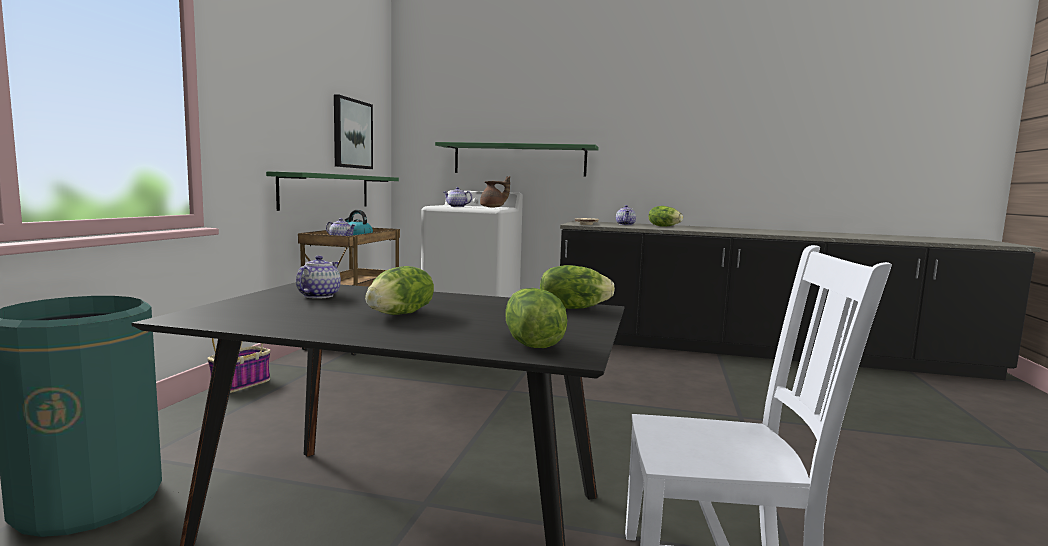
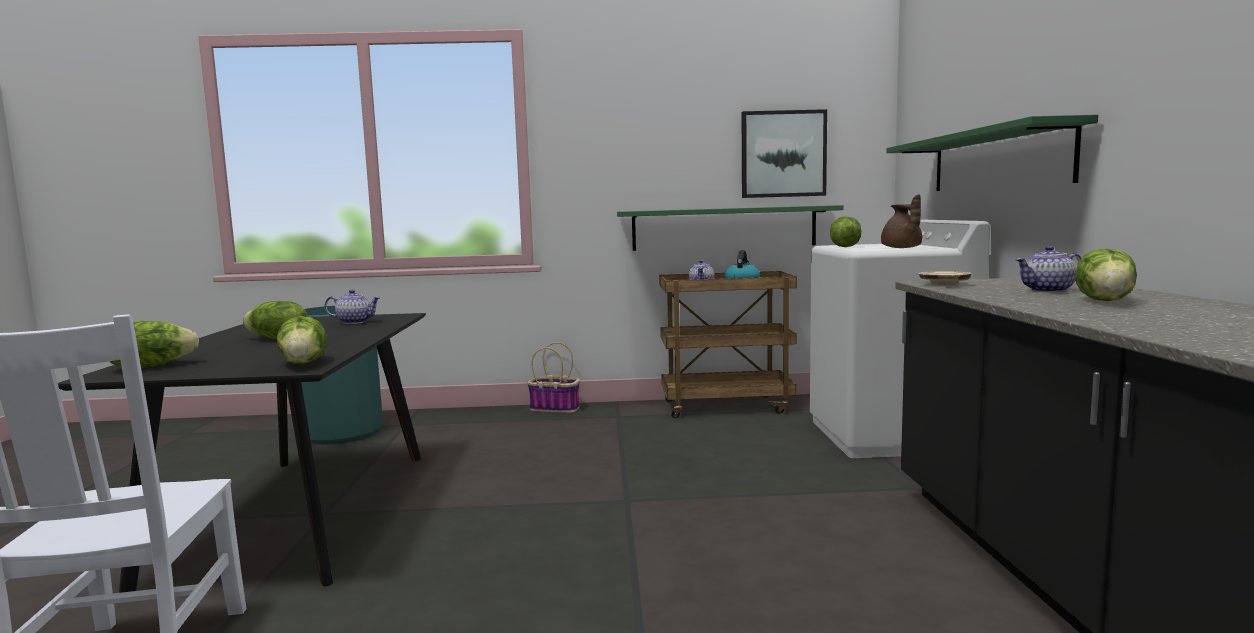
camera: 75 degrees right, 0 degrees up
teapot [444,187,472,207] -> lettuce [830,216,861,247]

